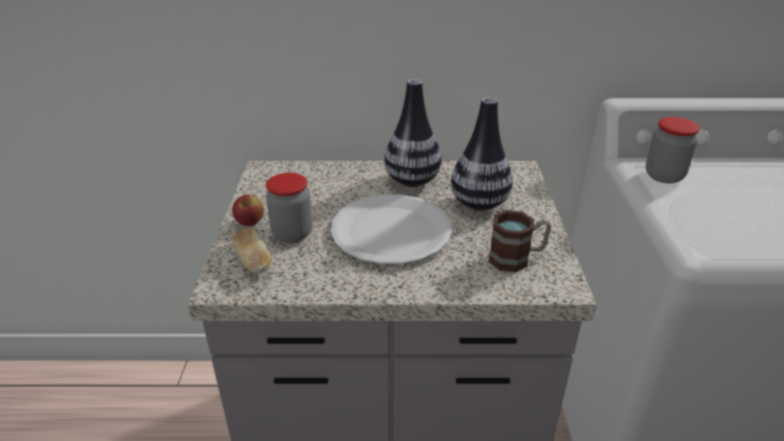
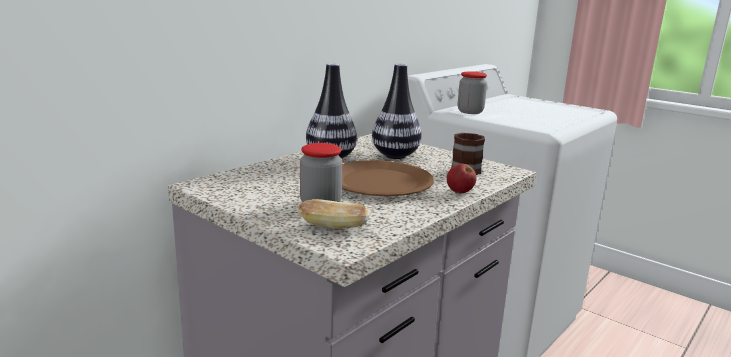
camera: 50 degrees left, 15 degrees down
apple [232,195,264,226] -> apple moved to [447,164,477,193]
white plate [331,194,452,264] -> brown plate [342,160,434,196]

